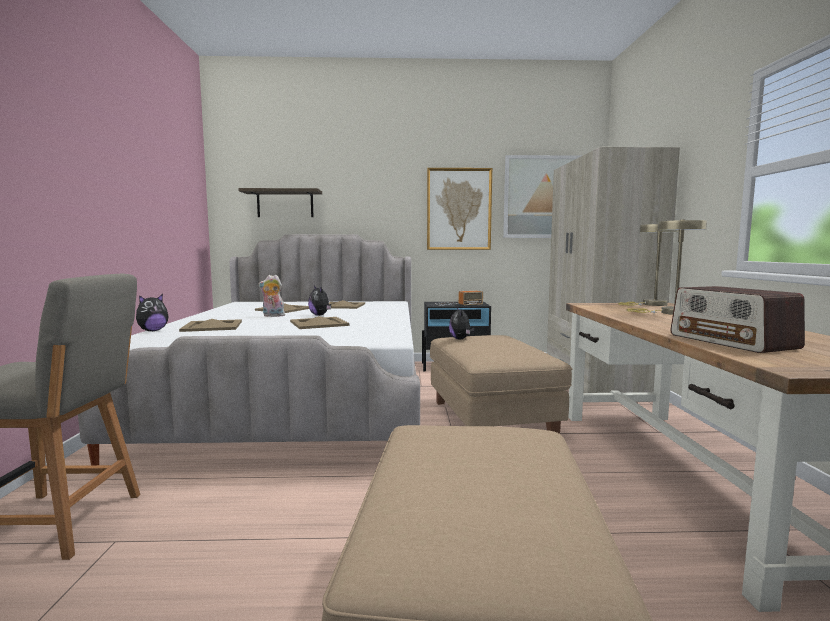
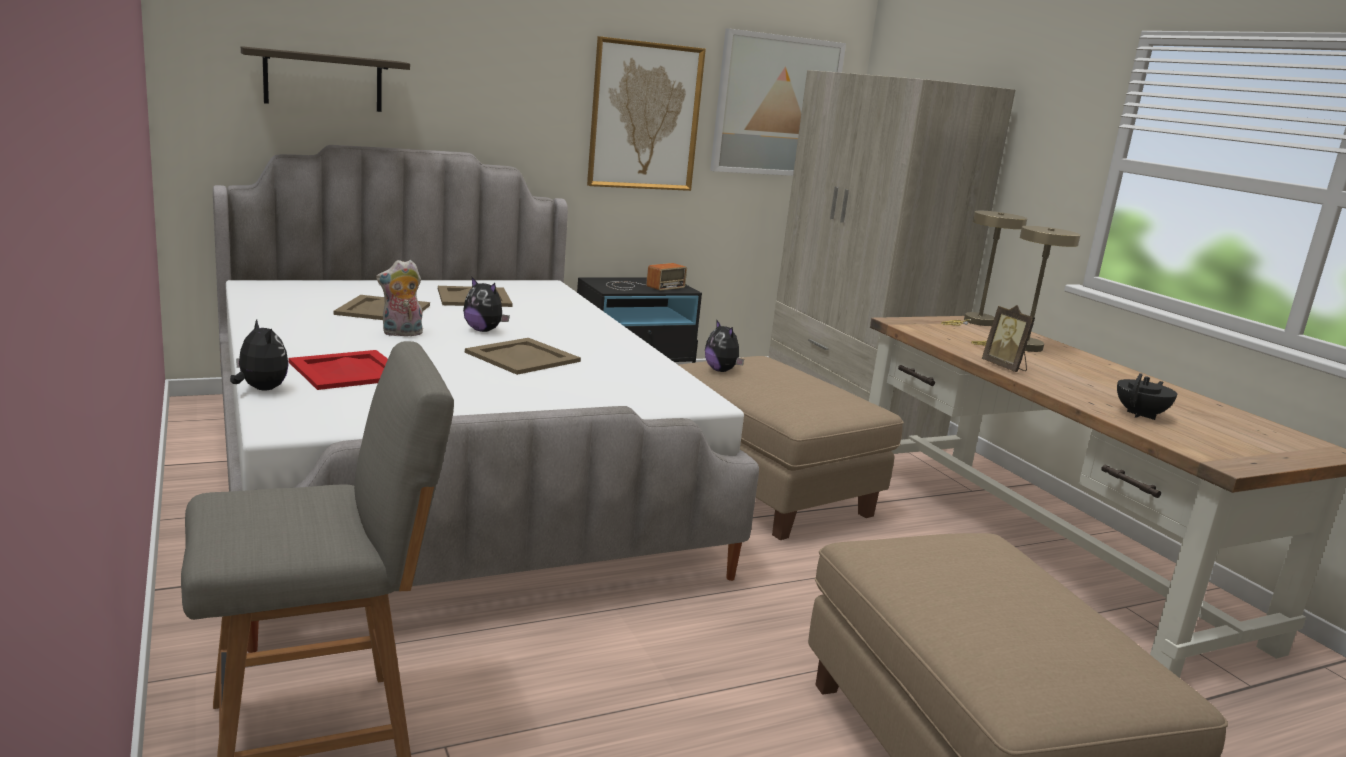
camera: 25 degrees left, 10 degrees up
plush toy [136,294,168,331] -> plush toy turned 60 degrees counterclockwise [230,319,289,391]
beige tray [179,319,242,332] -> red tray [288,350,388,390]
radio [670,286,805,353] -> black teapot [1117,373,1177,420]
none -> picture frame [982,305,1035,372]

